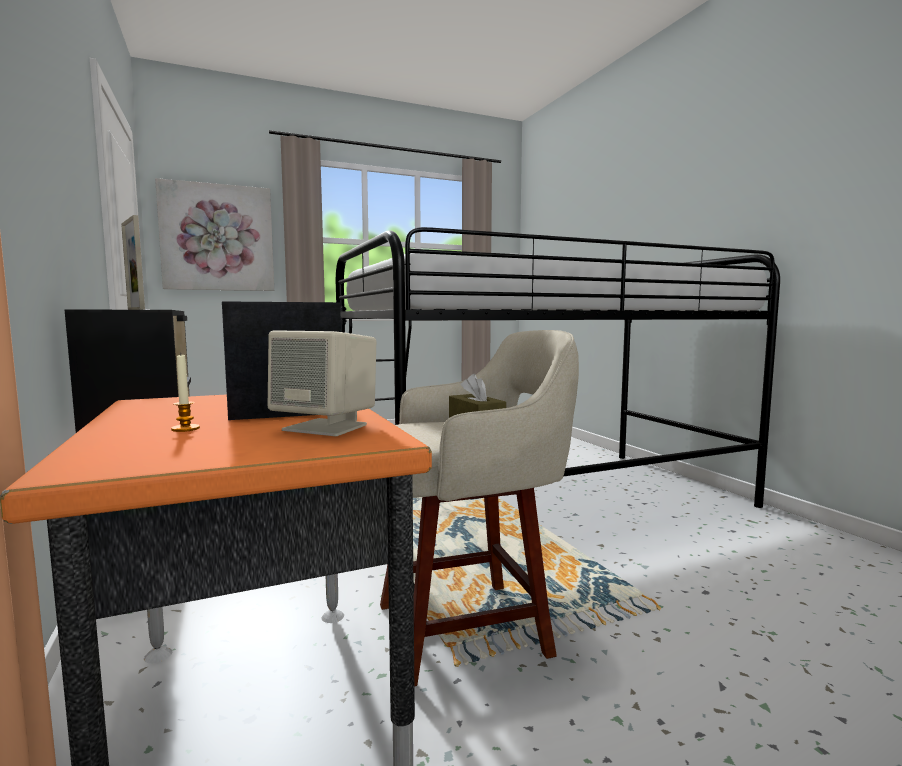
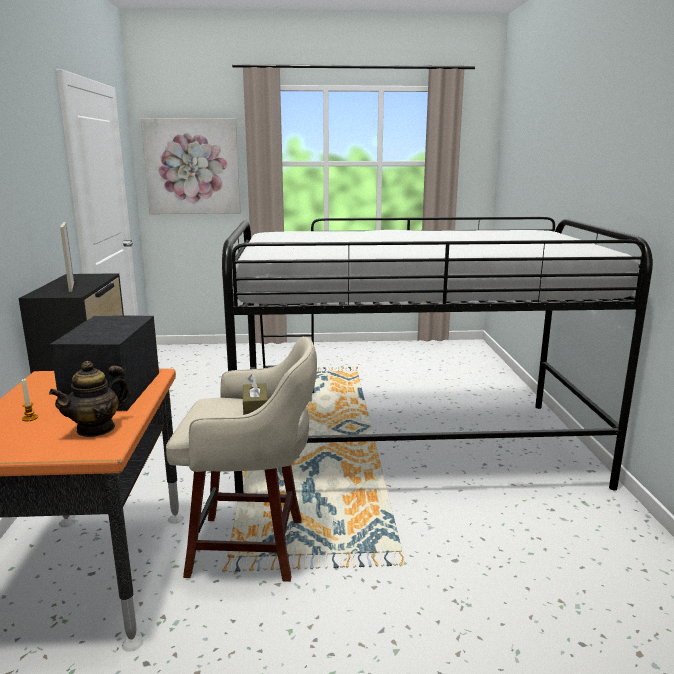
camera: 20 degrees right, 10 degrees up
beige speaker [267,330,376,436] -> teapot [49,361,131,437]

